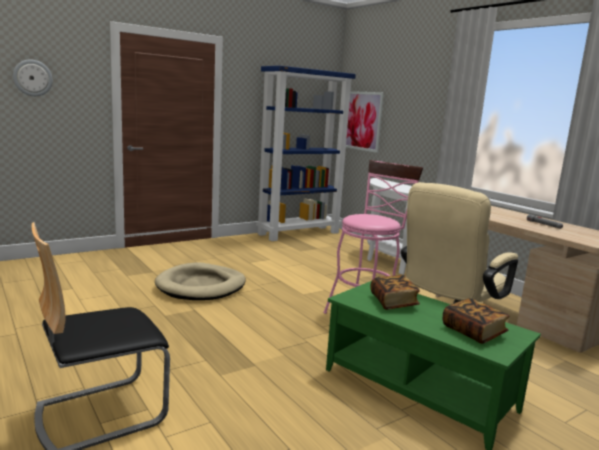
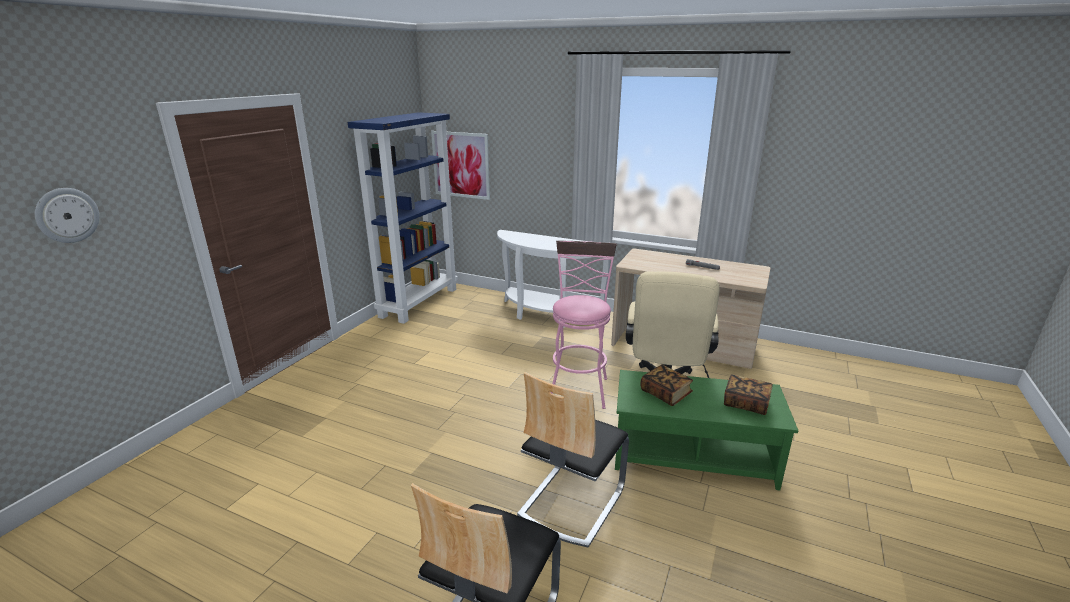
camera: 30 degrees left, 10 degrees up
beige dog bed [155,262,246,300] -> none
none -> chair [517,372,629,548]

